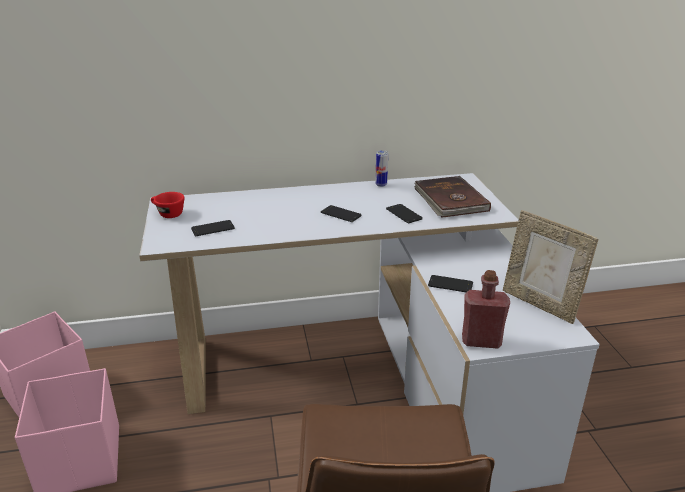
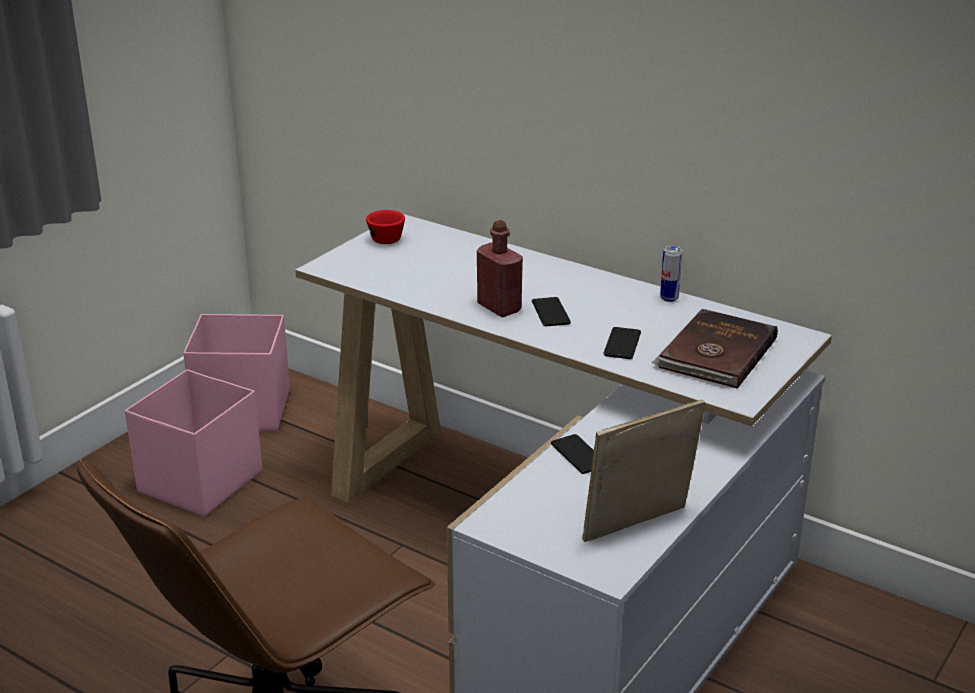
camera: 45 degrees right, 0 degrees up
phone [191,220,235,236] -> none
red bottle [462,270,510,348] -> red bottle moved to [477,220,523,317]
picture frame [503,210,598,324] -> picture frame turned 60 degrees clockwise [582,400,705,542]

